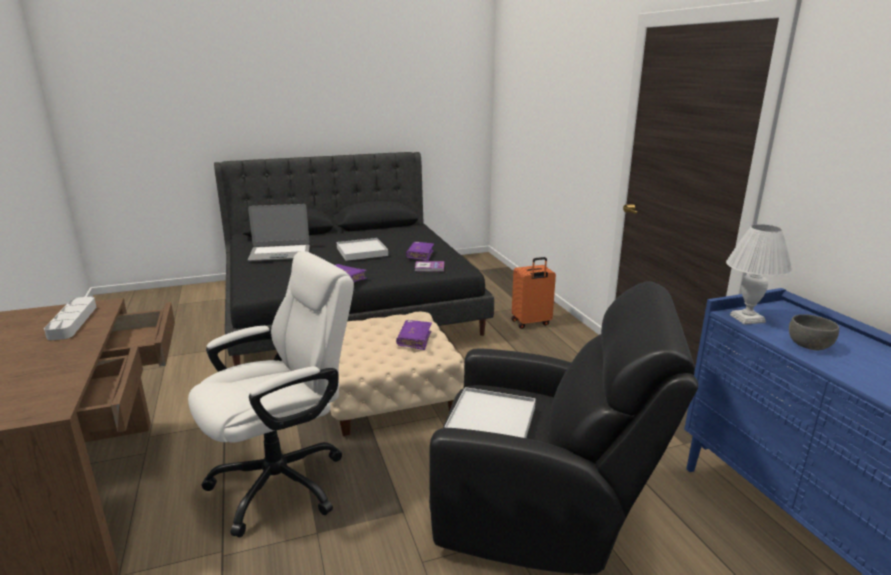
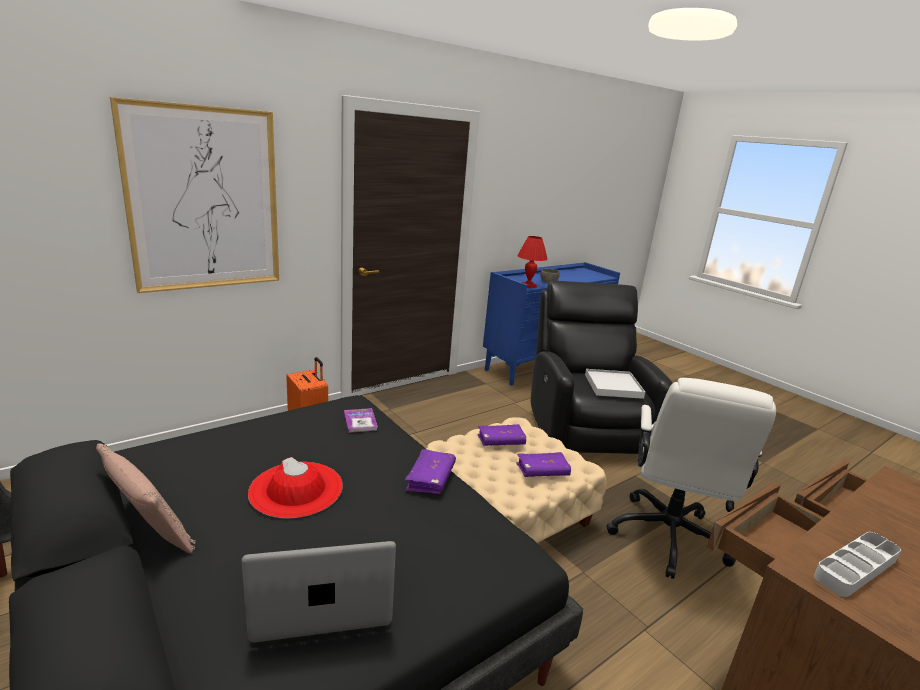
camera: 110 degrees left, 0 degrees up
white office chair [188,251,354,538] -> white office chair turned 105 degrees counterclockwise [606,378,776,579]
laptop [248,204,310,261] -> laptop turned 75 degrees counterclockwise [242,541,396,643]
white tray [337,238,388,261] -> red hat [248,457,343,518]
purple book [406,242,434,261] -> purple book moved to [516,452,571,477]
white table lamp [726,224,792,325] -> red table lamp [517,236,548,288]
none -> beige pillow [96,444,196,553]
none -> picture [110,97,279,293]

